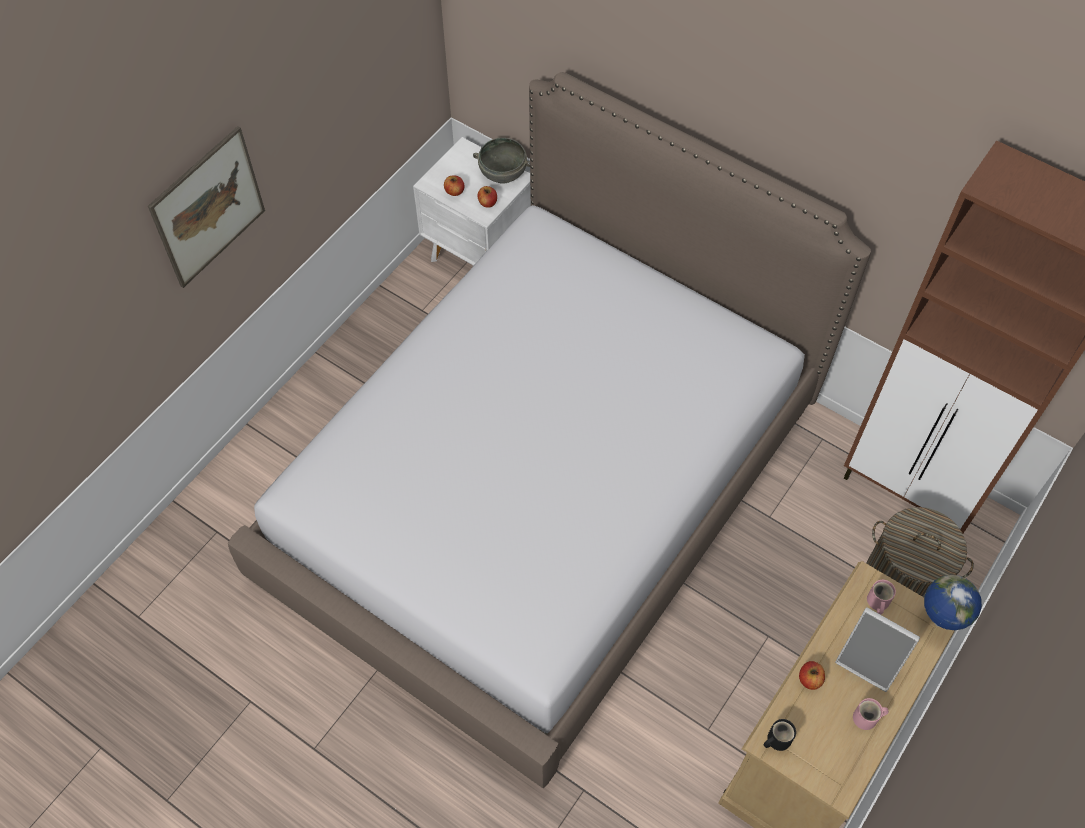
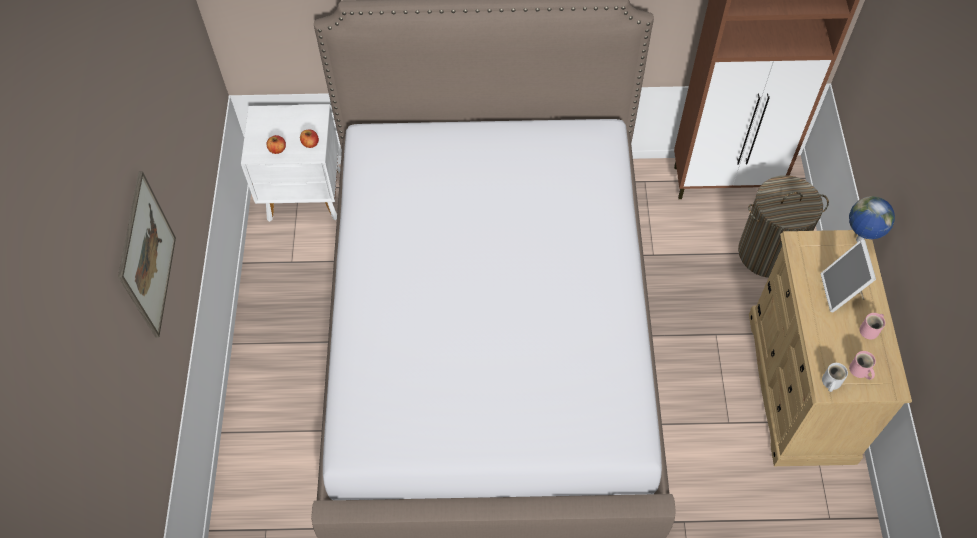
camera: 35 degrees left, 0 degrees up
grey bowl [473,138,530,184] -> none
black mug [764,719,796,751] -> white mug [822,363,848,392]
apple [799,661,825,690] -> none
picture frame [835,607,920,692] -> picture frame turned 90 degrees clockwise [821,239,876,312]
pink mug [867,580,896,615] -> pink mug moved to [849,351,876,380]

